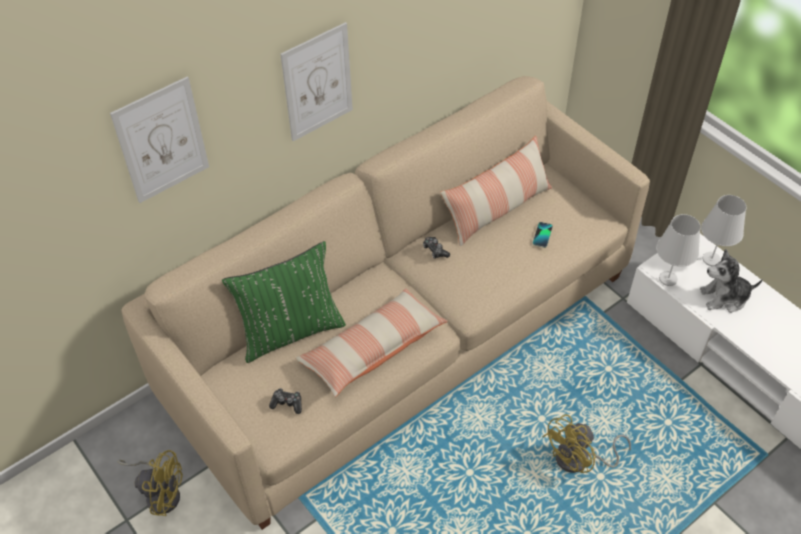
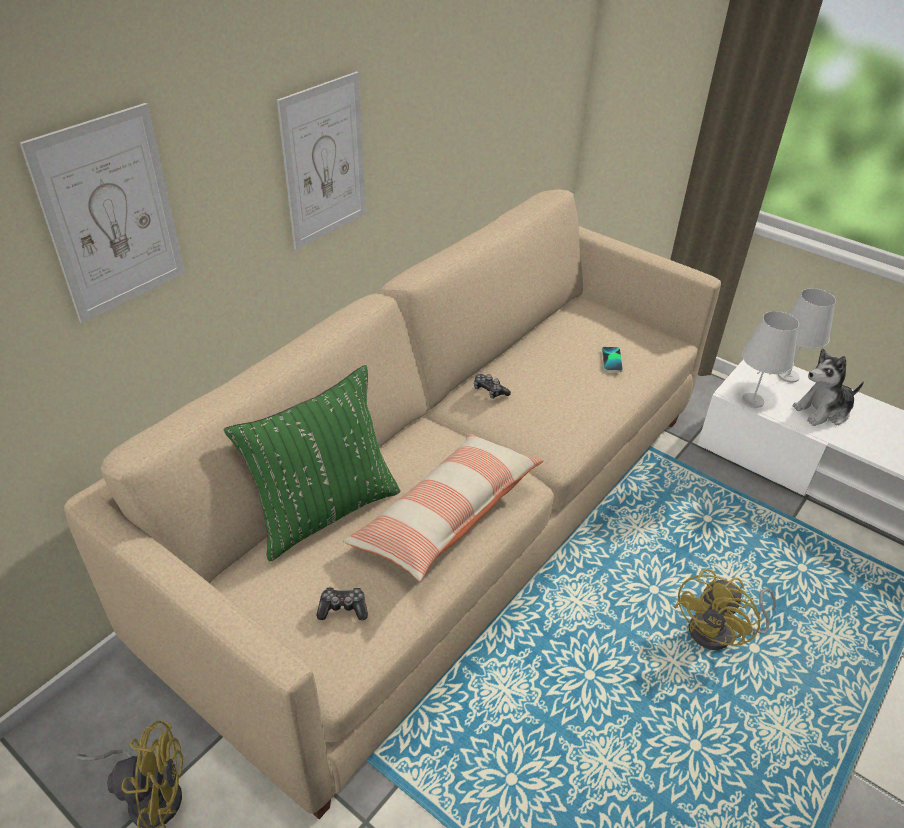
camera: 15 degrees left, 10 degrees down
pillow [440,136,552,246] -> none

